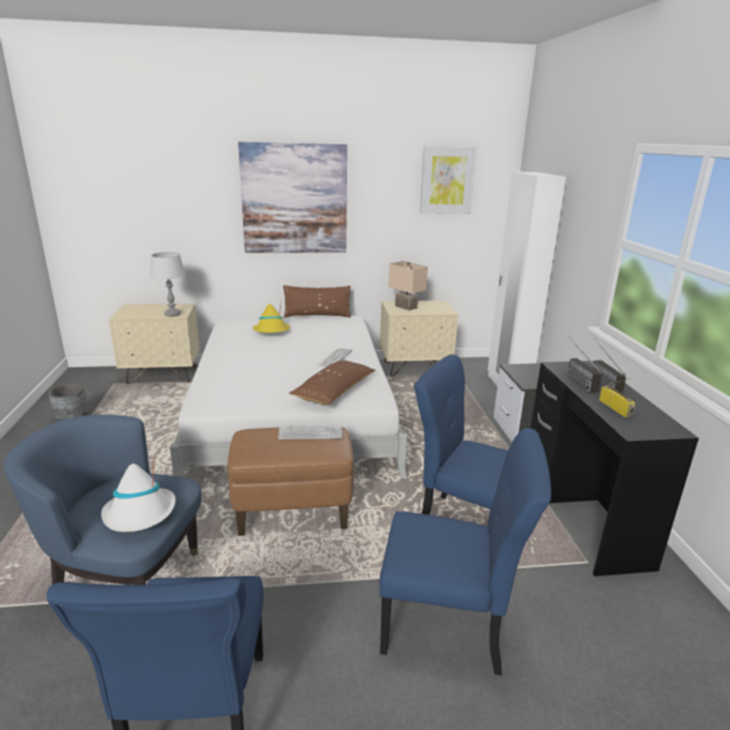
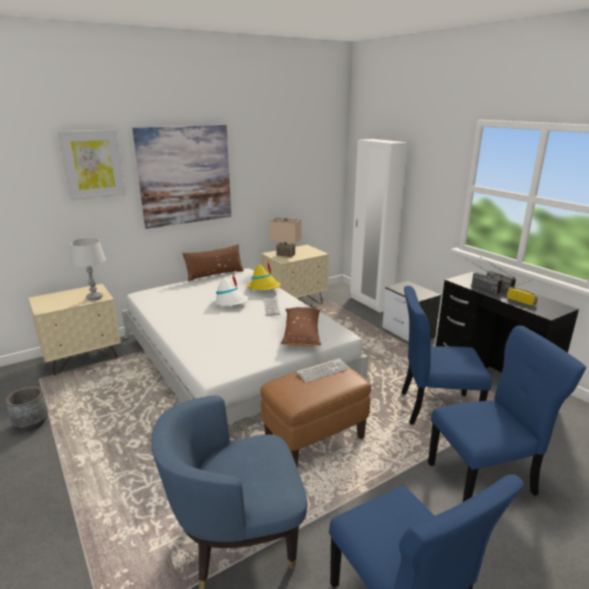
camera: 25 degrees left, 0 degrees up
white hat [101,464,176,532] -> white hat moved to [211,275,248,306]
yellow hat [253,304,290,333] -> yellow hat moved to [246,262,281,290]
picture [420,146,477,214] -> picture moved to [58,129,126,200]

